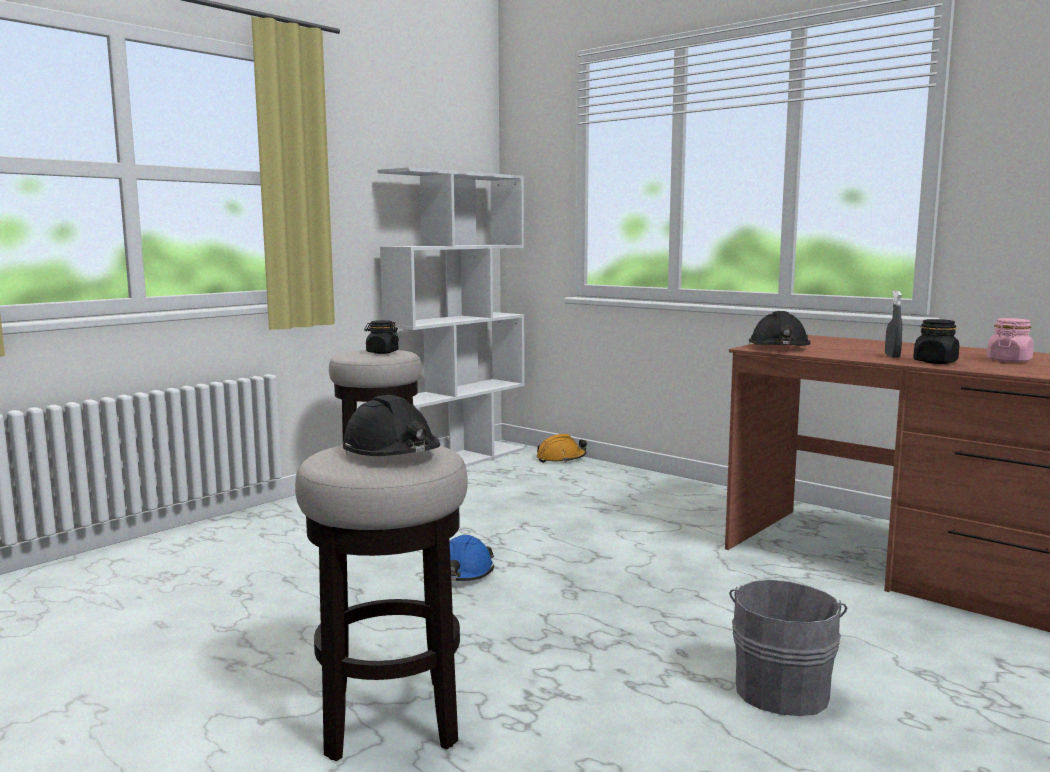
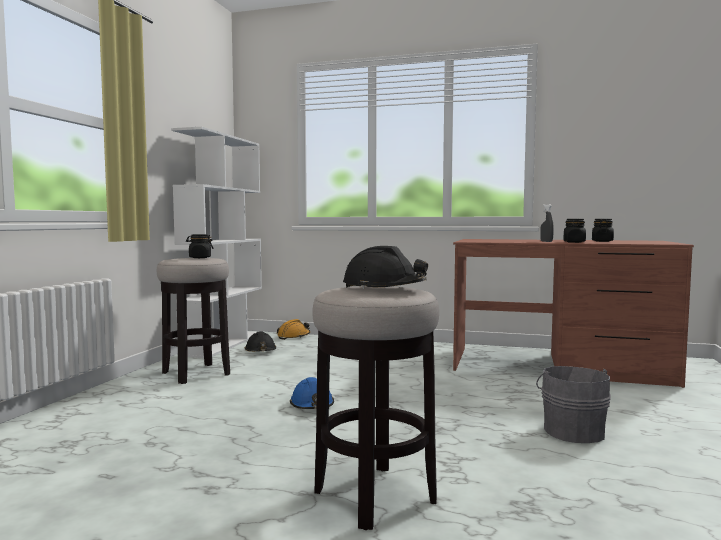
camera: 25 degrees left, 5 degrees down
black hard hat [749,311,811,346] -> black hard hat moved to [245,331,276,352]
pink jar [987,318,1034,362] -> black jar [592,219,614,242]

